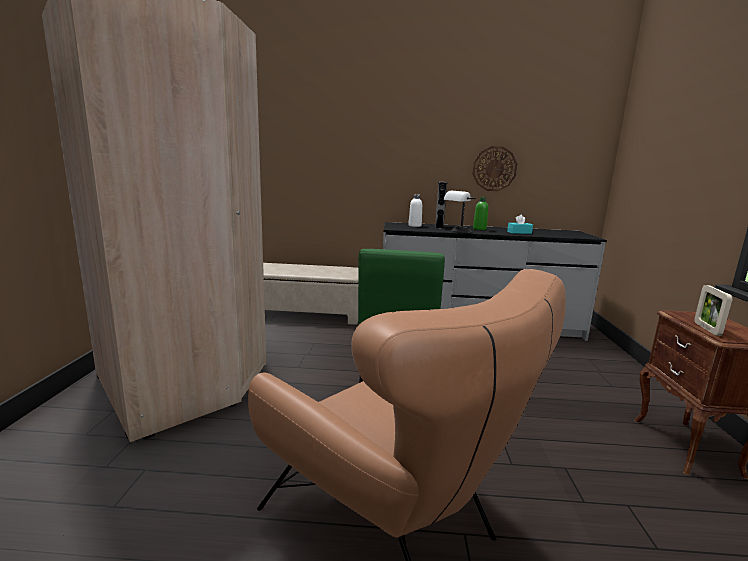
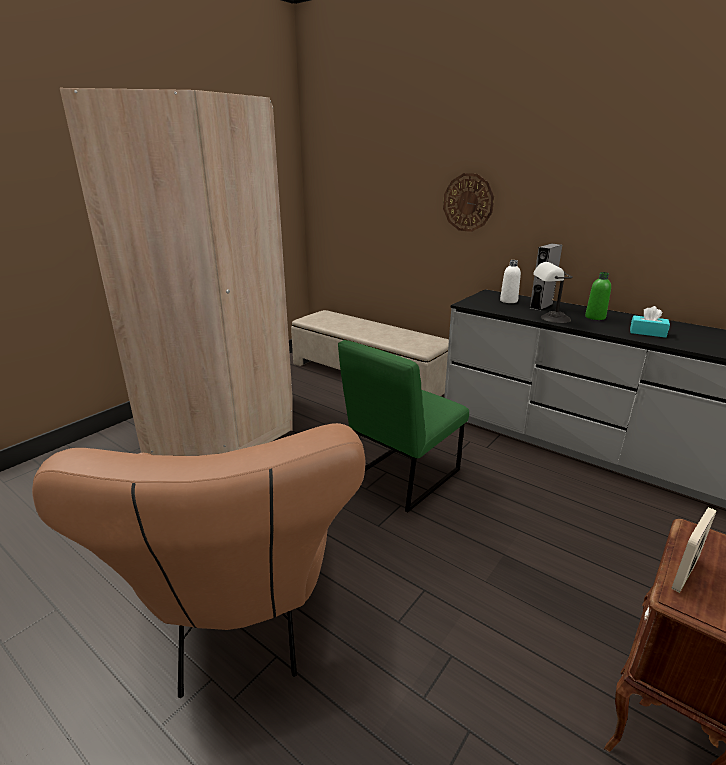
camera: 35 degrees right, 10 degrees up
wall clock [472,146,517,191] -> wall clock moved to [443,173,494,232]

